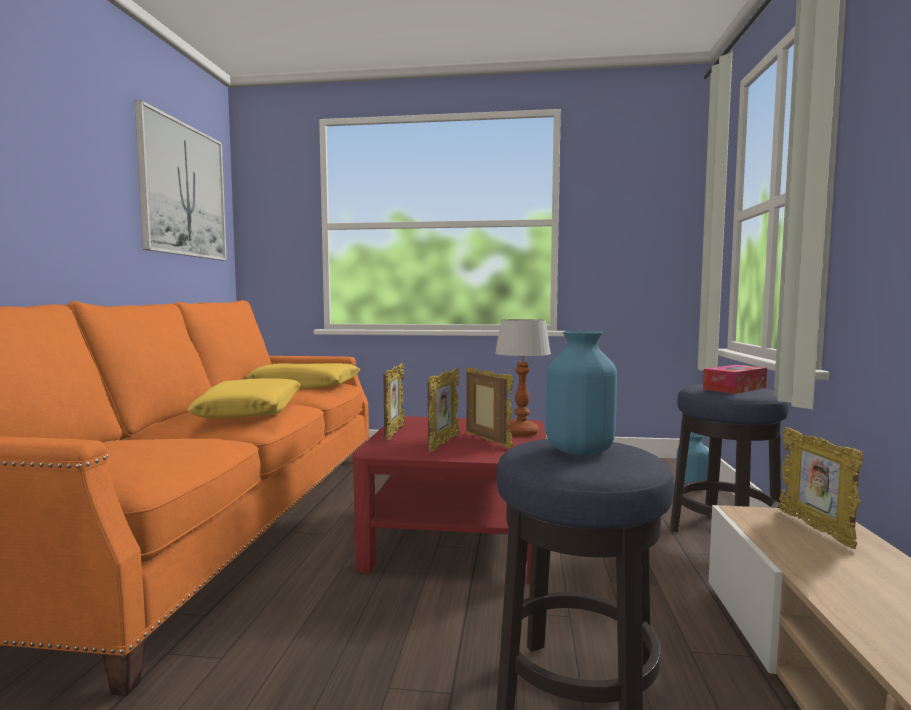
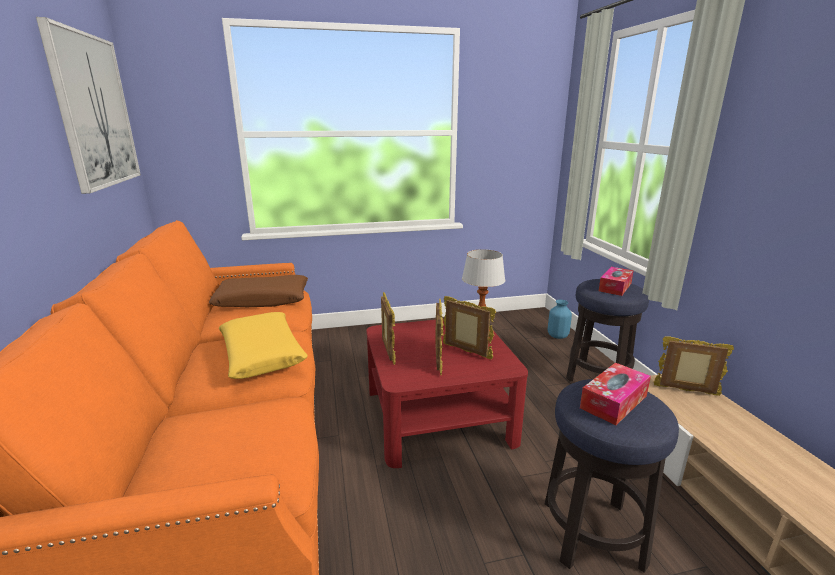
camera: 20 degrees left, 15 degrees up
yellow pillow [245,363,360,389] -> brown pillow [209,275,308,307]
blue vase [546,331,617,455] -> tissue box [580,363,651,425]
picture frame [778,427,864,549] -> picture frame turned 135 degrees clockwise [654,336,734,396]

